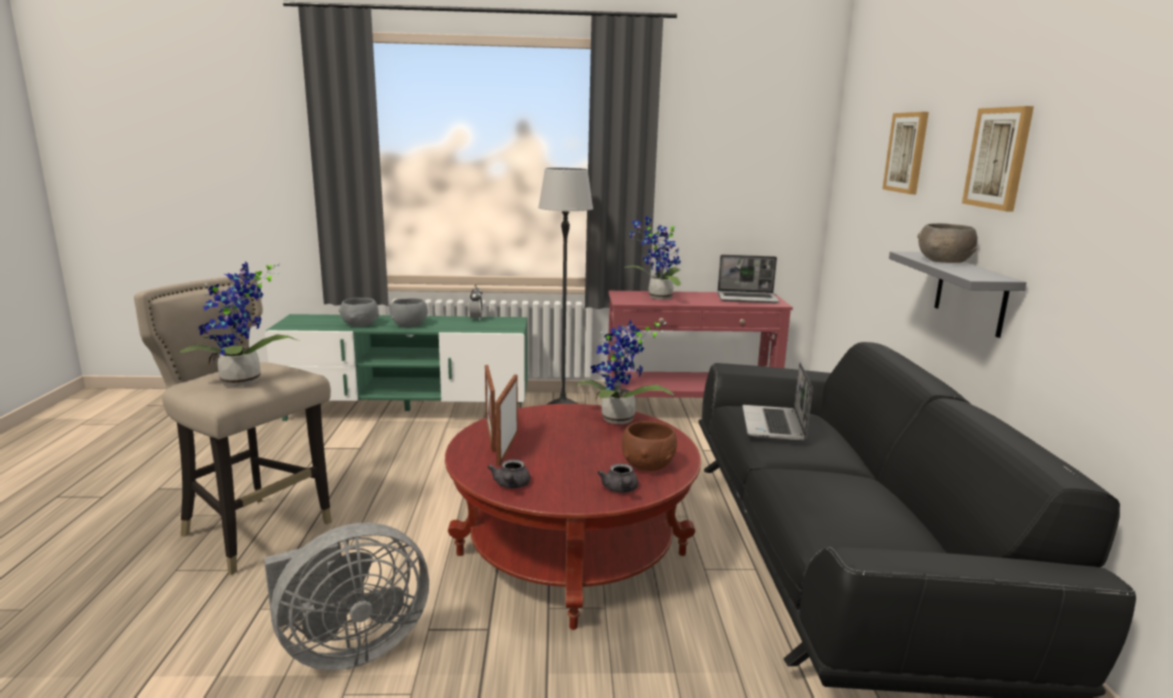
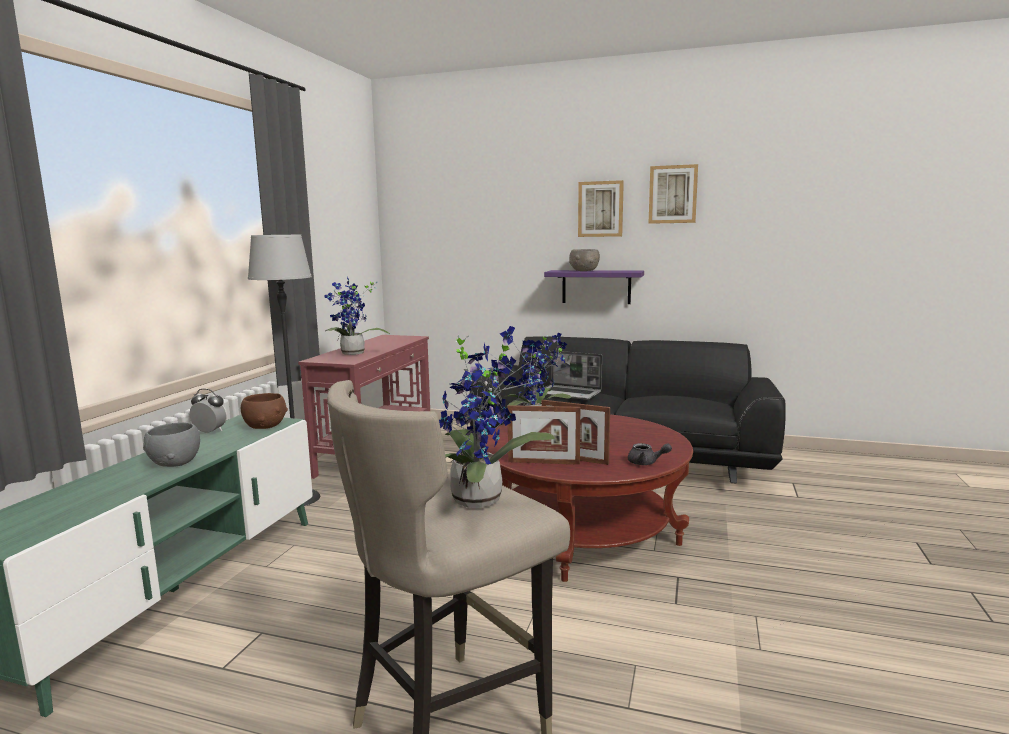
camera: 70 degrees left, 5 degrees down
grey fan [264,523,429,670] -> none
grey bowl [339,298,379,327] -> none
grey teapot [598,463,638,493] -> none
brown bowl [622,421,677,471] -> brown bowl moved to [241,393,288,429]
laptop [717,255,780,303] -> none
picture [882,112,929,194] -> picture moved to [649,164,698,224]
grey shelf [889,251,1027,338] -> purple shelf [544,270,644,304]

